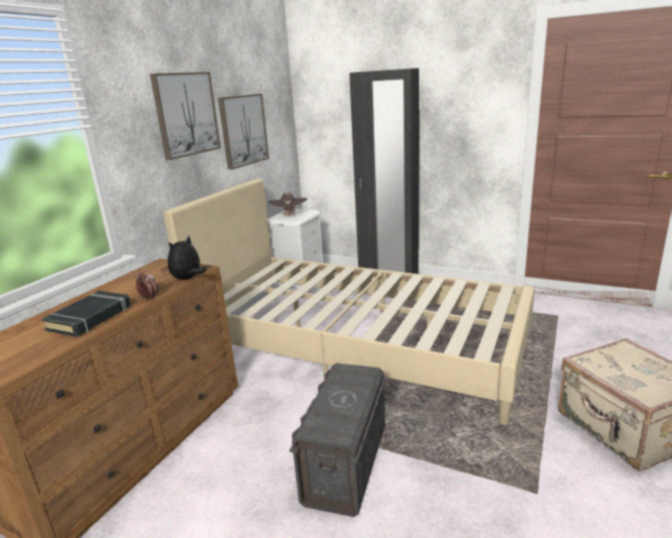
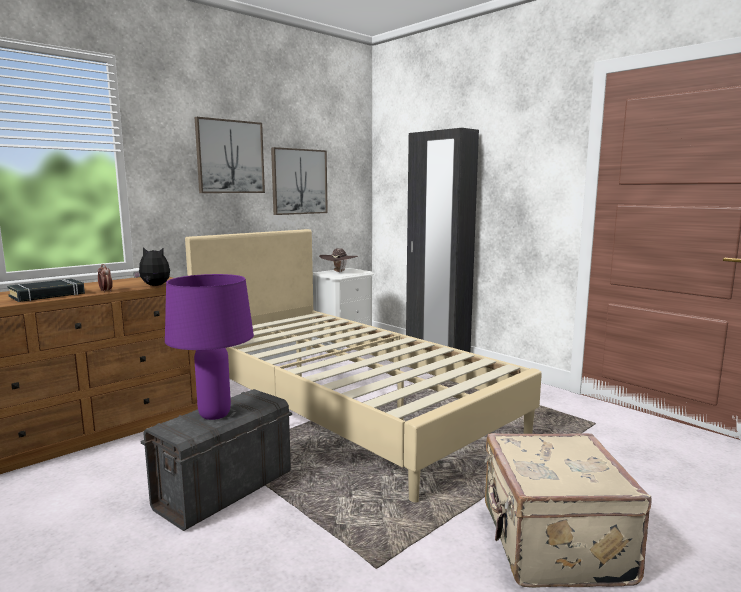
camera: 20 degrees right, 10 degrees down
plush toy [167,236,207,280] -> plush toy turned 45 degrees clockwise [133,247,170,286]
none -> purple table lamp [165,274,254,420]

